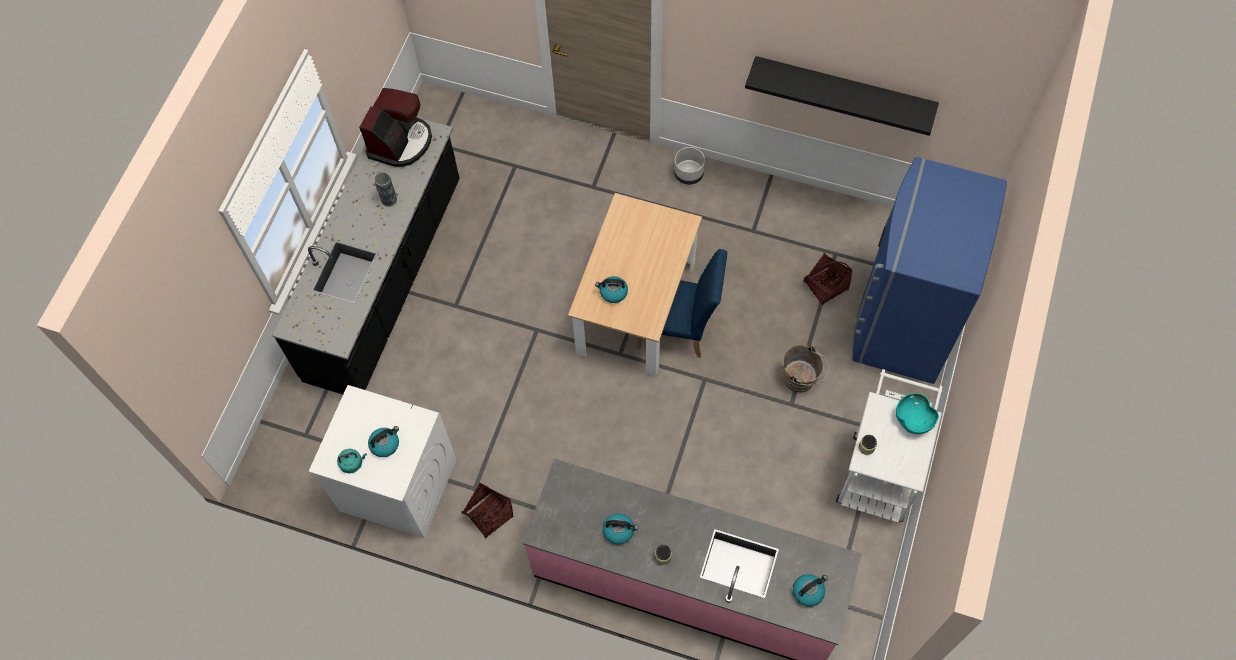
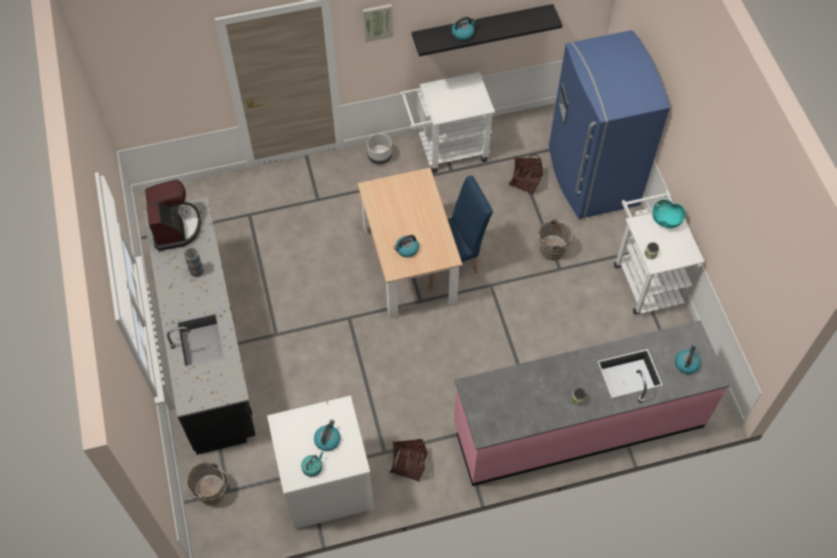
camera: 35 degrees left, 5 degrees down
kettle [603,513,639,544] -> kettle moved to [451,17,476,41]
none -> brown bucket [186,462,228,505]
none -> picture [363,4,393,42]
none -> white cart [399,72,495,173]

